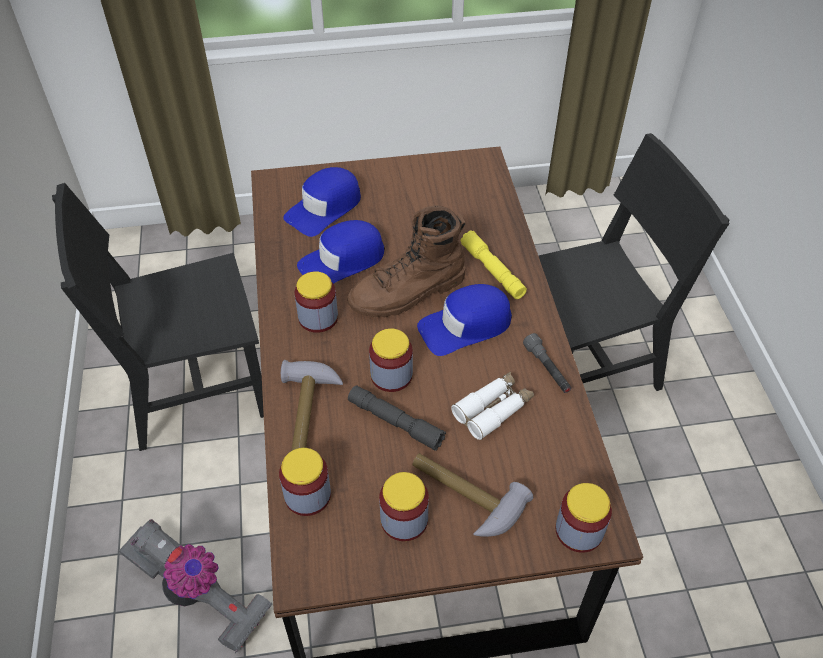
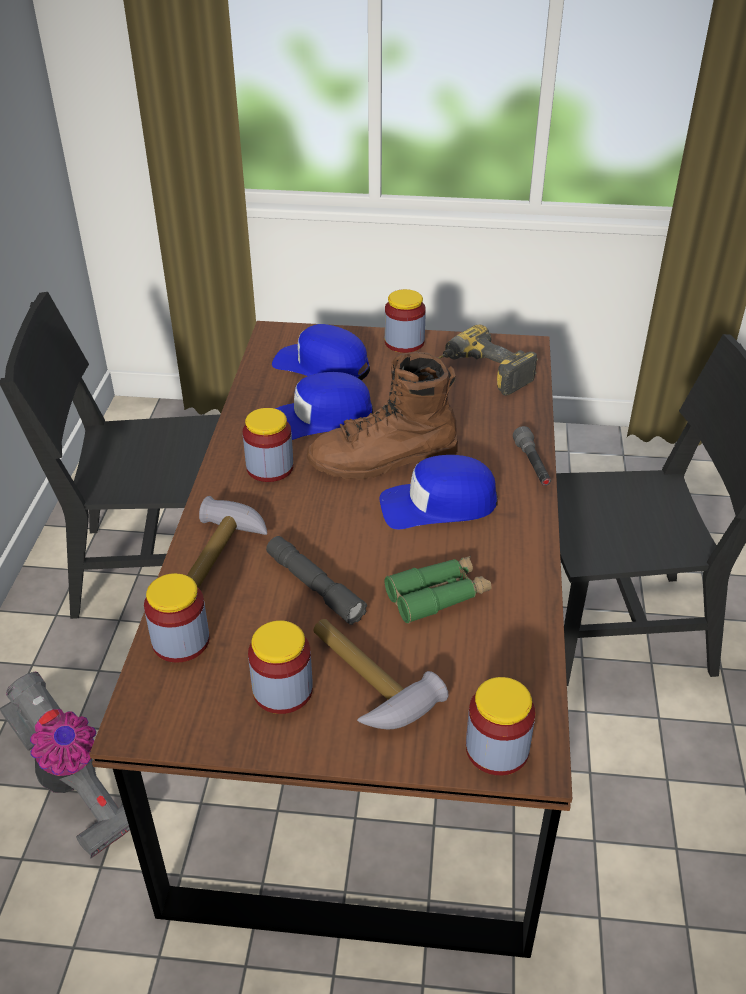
camera: 15 degrees right, 10 degrees down
blue cap [283,167,361,237] -> blue cap turned 60 degrees clockwise [272,324,370,380]
jar [369,328,413,392] -> jar moved to [385,289,426,353]
white binoculars [451,372,534,440] -> green binoculars [385,556,491,624]
yellow flashlight [461,231,527,299] -> none
grey flashlight [523,333,572,393] -> grey flashlight moved to [513,426,551,486]
none -> power drill [438,325,538,396]

